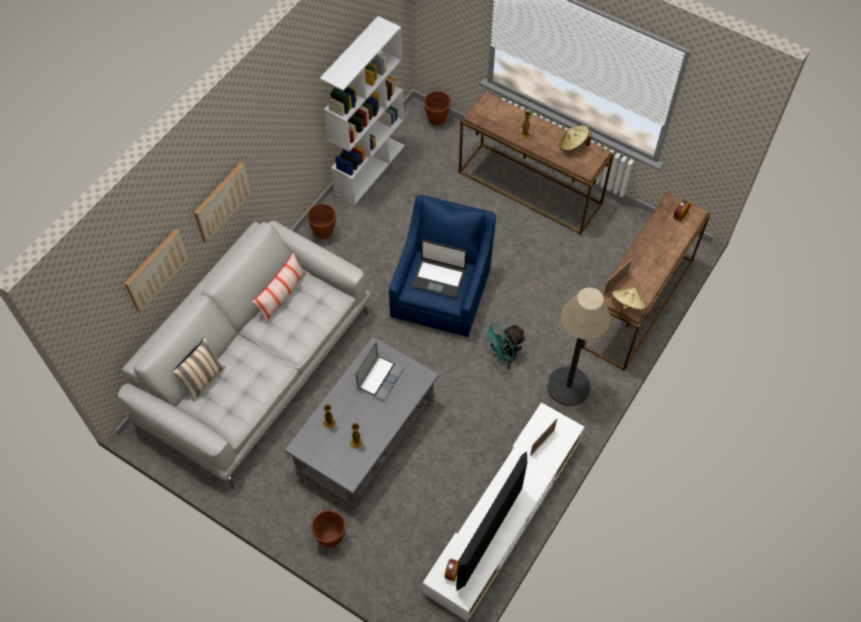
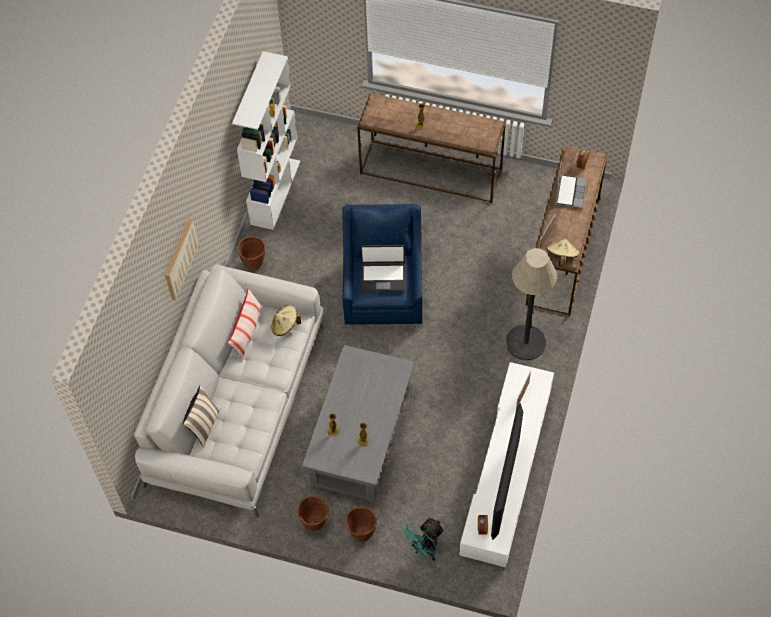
camera: 15 degrees left, 0 degrees up
picture [124,229,189,313] -> none
laptop [355,340,404,401] -> laptop moved to [554,159,586,208]
brown planter [424,91,451,125] -> brown planter moved to [297,496,329,531]
turquoise fan [483,323,526,369] -> turquoise fan moved to [400,517,444,561]
beige hat [559,125,592,151] -> beige hat moved to [272,305,301,336]

